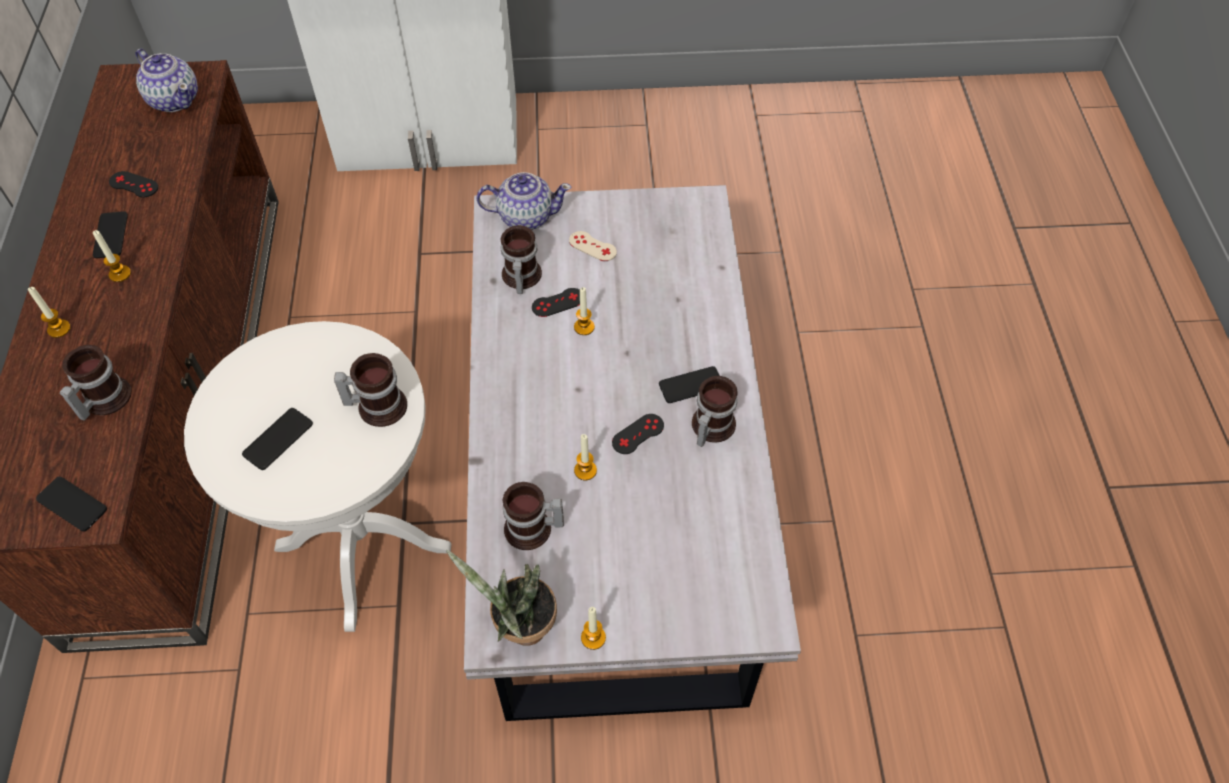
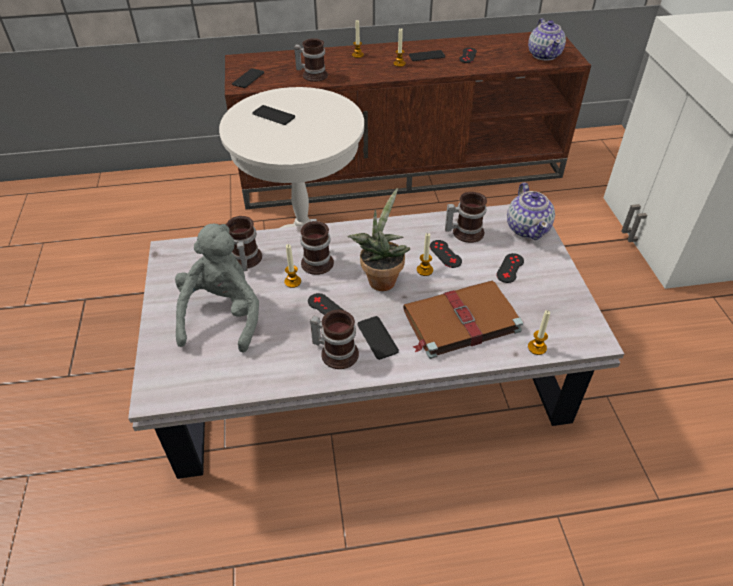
camera: 85 degrees right, 10 degrees down
teapot [136,49,198,112] -> teapot turned 45 degrees counterclockwise [528,18,566,61]
mug [334,353,407,427] -> mug moved to [300,219,334,275]
potted plant [446,550,557,646] -> potted plant moved to [347,188,410,291]
beige game controller [569,231,617,261] -> black game controller [496,253,524,283]
candle [581,607,606,650] -> candle moved to [528,310,550,355]
none -> grey plush toy [175,224,259,353]
none -> brown book [403,280,523,359]

